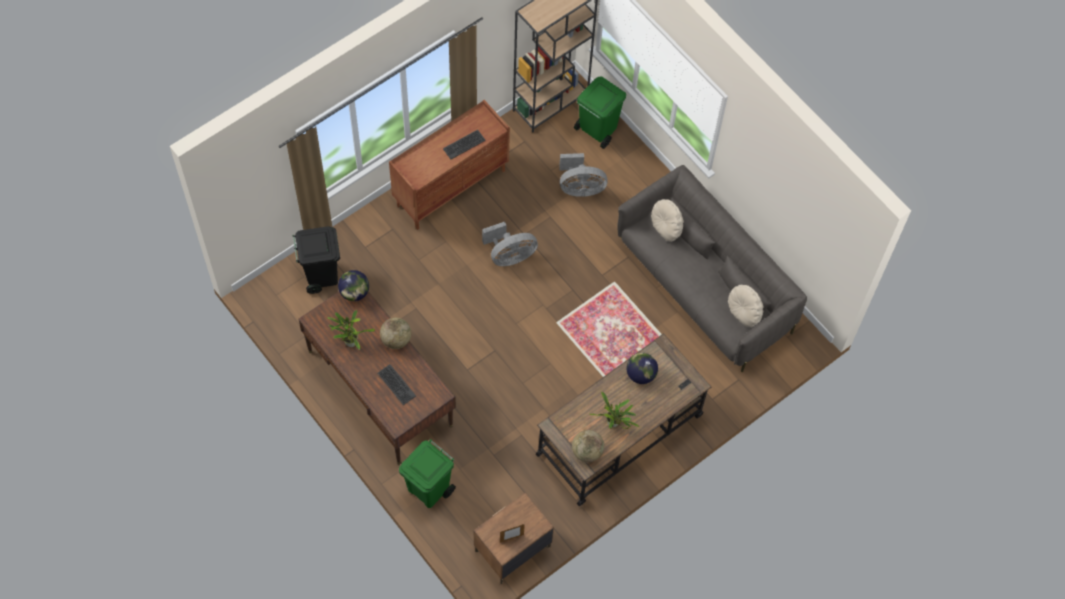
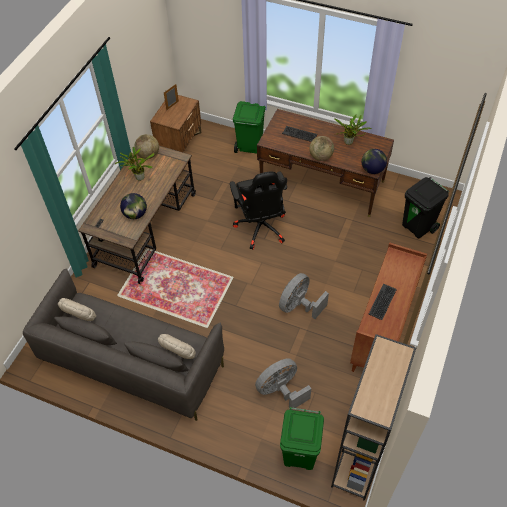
camera: 155 degrees right, 10 degrees down
none -> black office chair [230,171,287,250]

